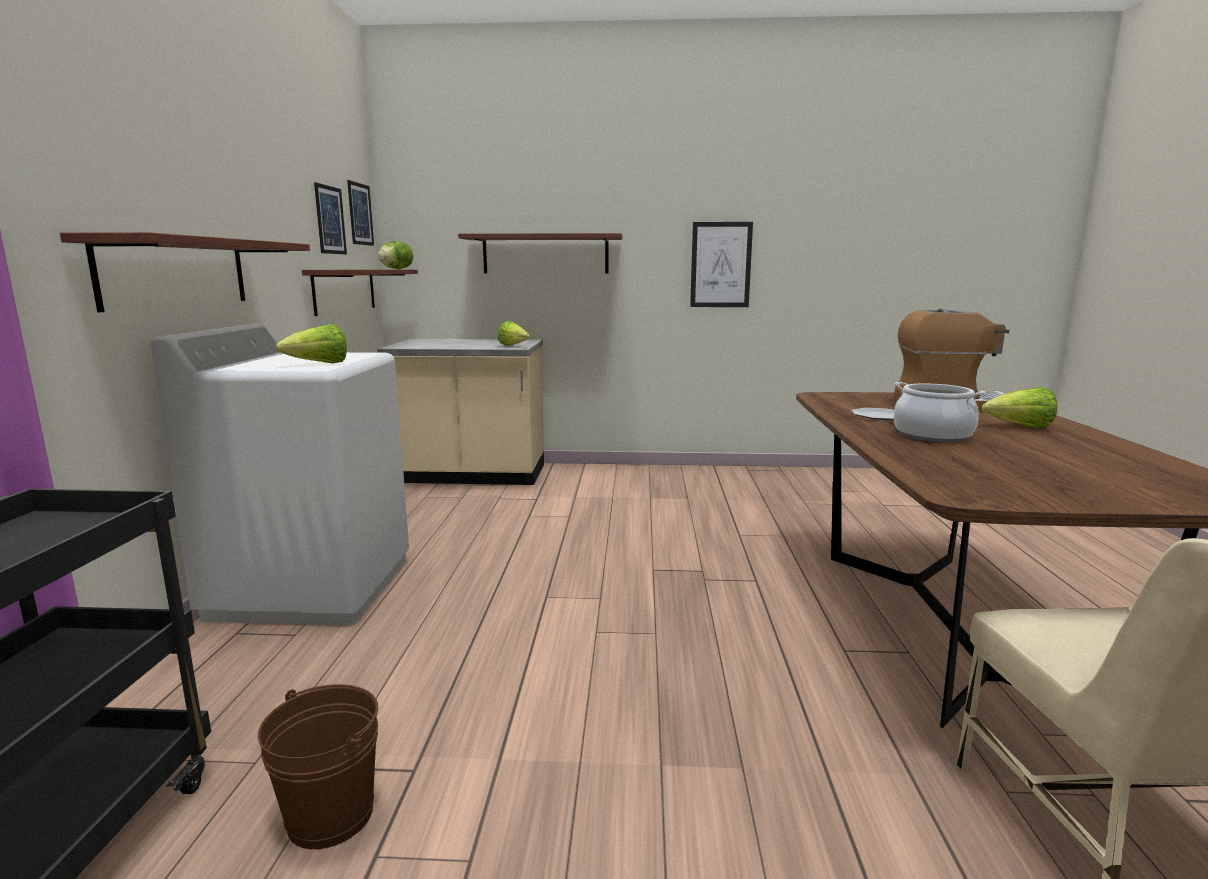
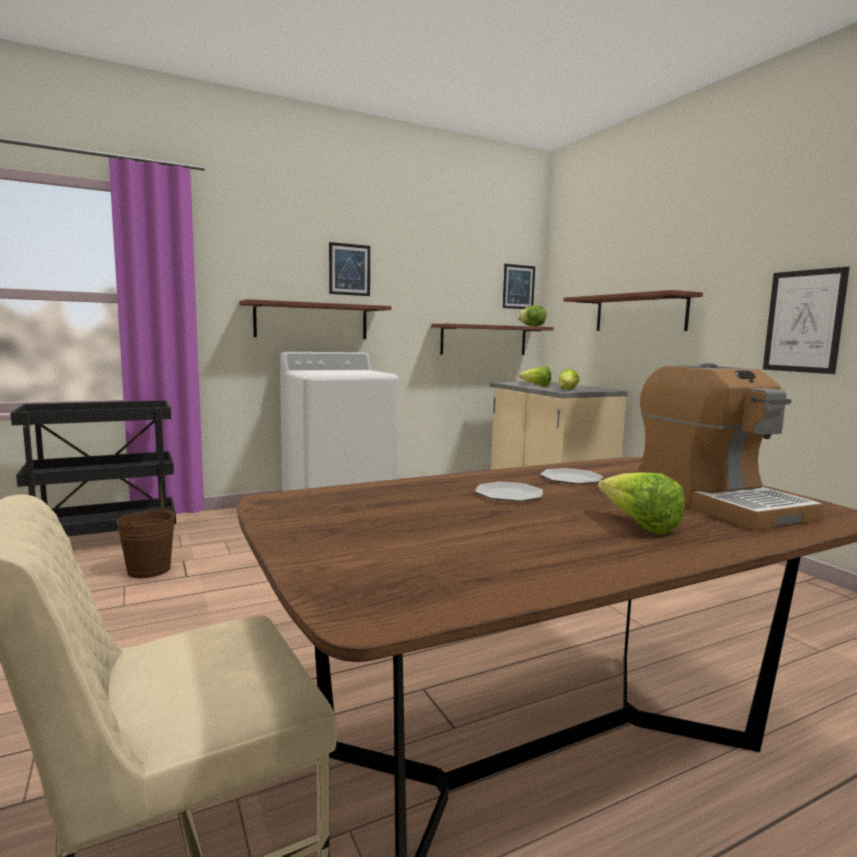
camera: 60 degrees right, 5 degrees down
lettuce [276,324,347,363] -> lettuce moved to [519,367,551,386]
picture [314,182,347,254] -> picture moved to [329,242,370,296]
cooking pot [894,382,986,442] -> plate [475,482,543,502]

